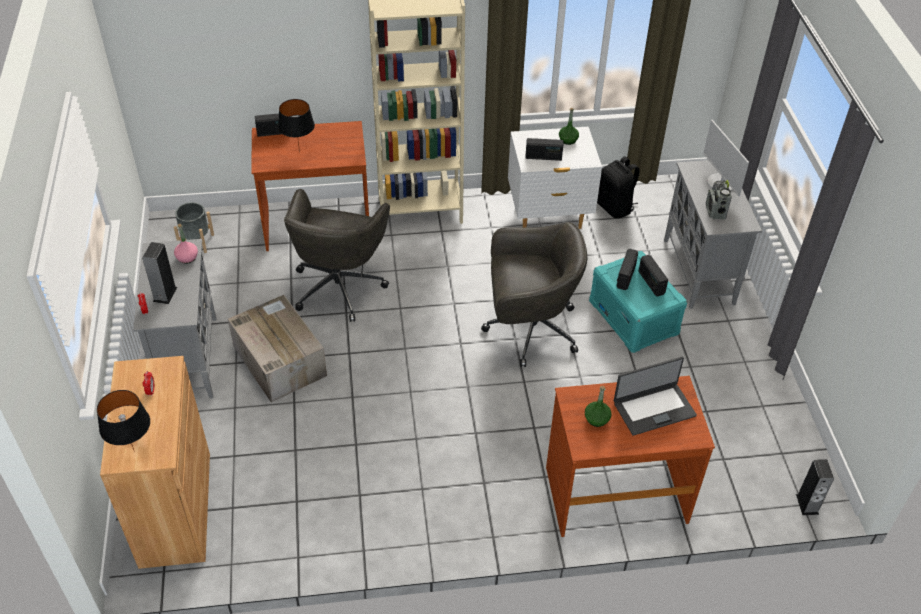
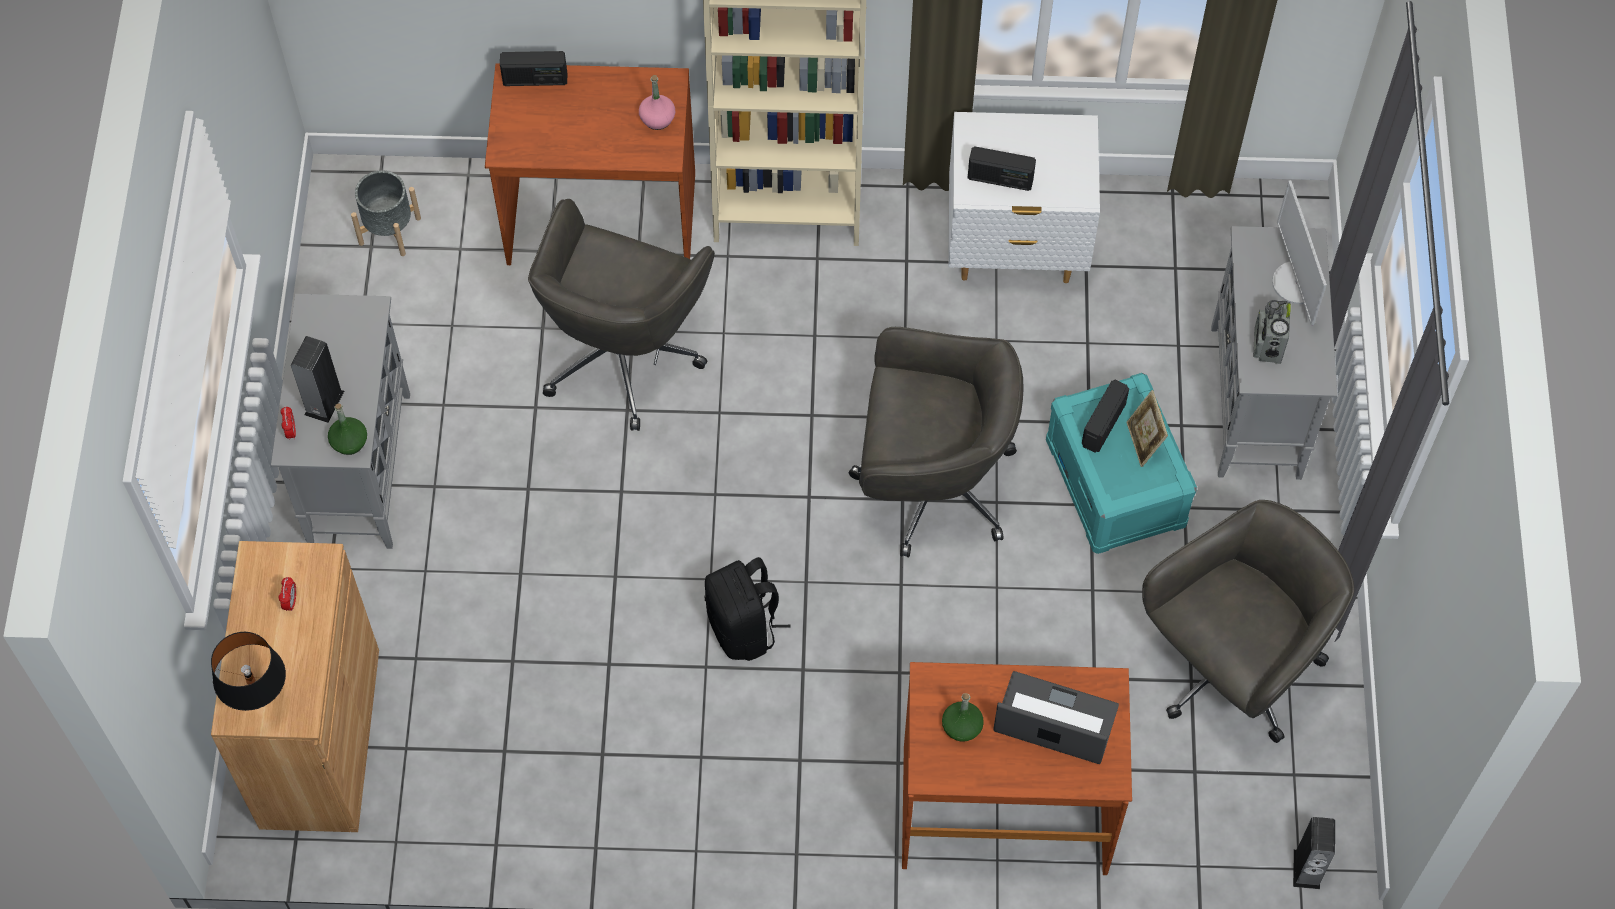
camera: 10 degrees right, 15 degrees up
pink bottle [174,224,198,264] -> pink bottle moved to [639,75,675,130]
cardboard box [228,295,327,402] -> none
black table lamp [278,99,315,152] -> none
green bottle [559,108,579,145] -> green bottle moved to [328,403,367,455]
black backpack [597,156,640,218] -> black backpack moved to [705,557,791,661]
laptop [614,357,697,436] -> laptop turned 150 degrees counterclockwise [993,671,1119,764]
radio [638,255,668,297] -> picture frame [1127,390,1168,467]
none -> grey office chair [1142,500,1354,743]

